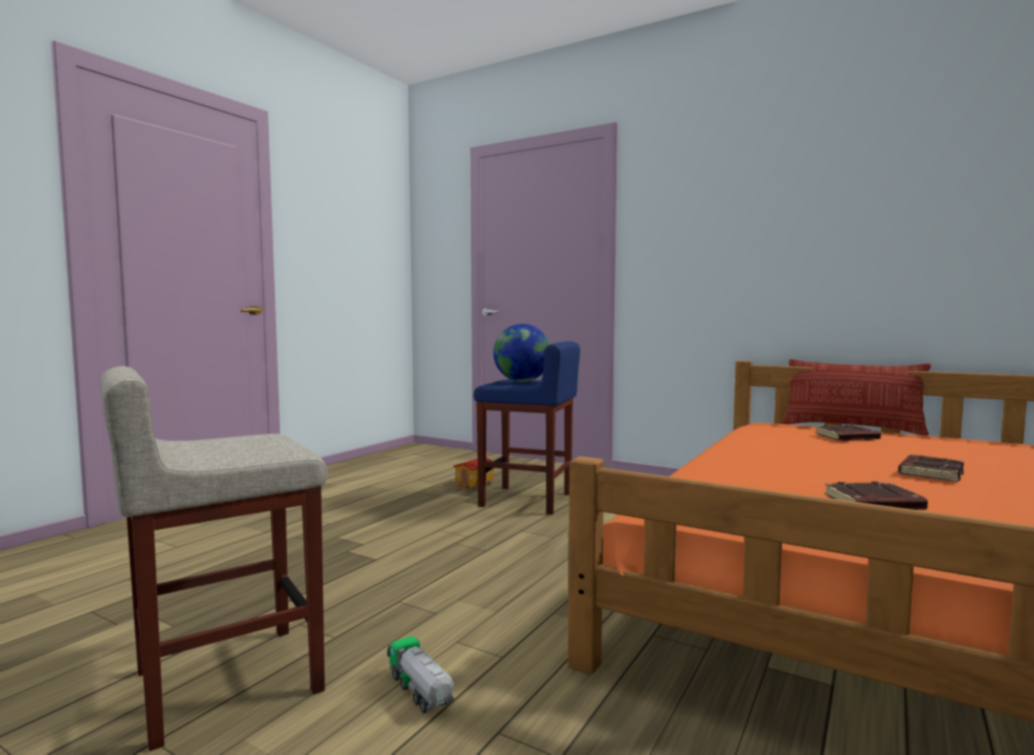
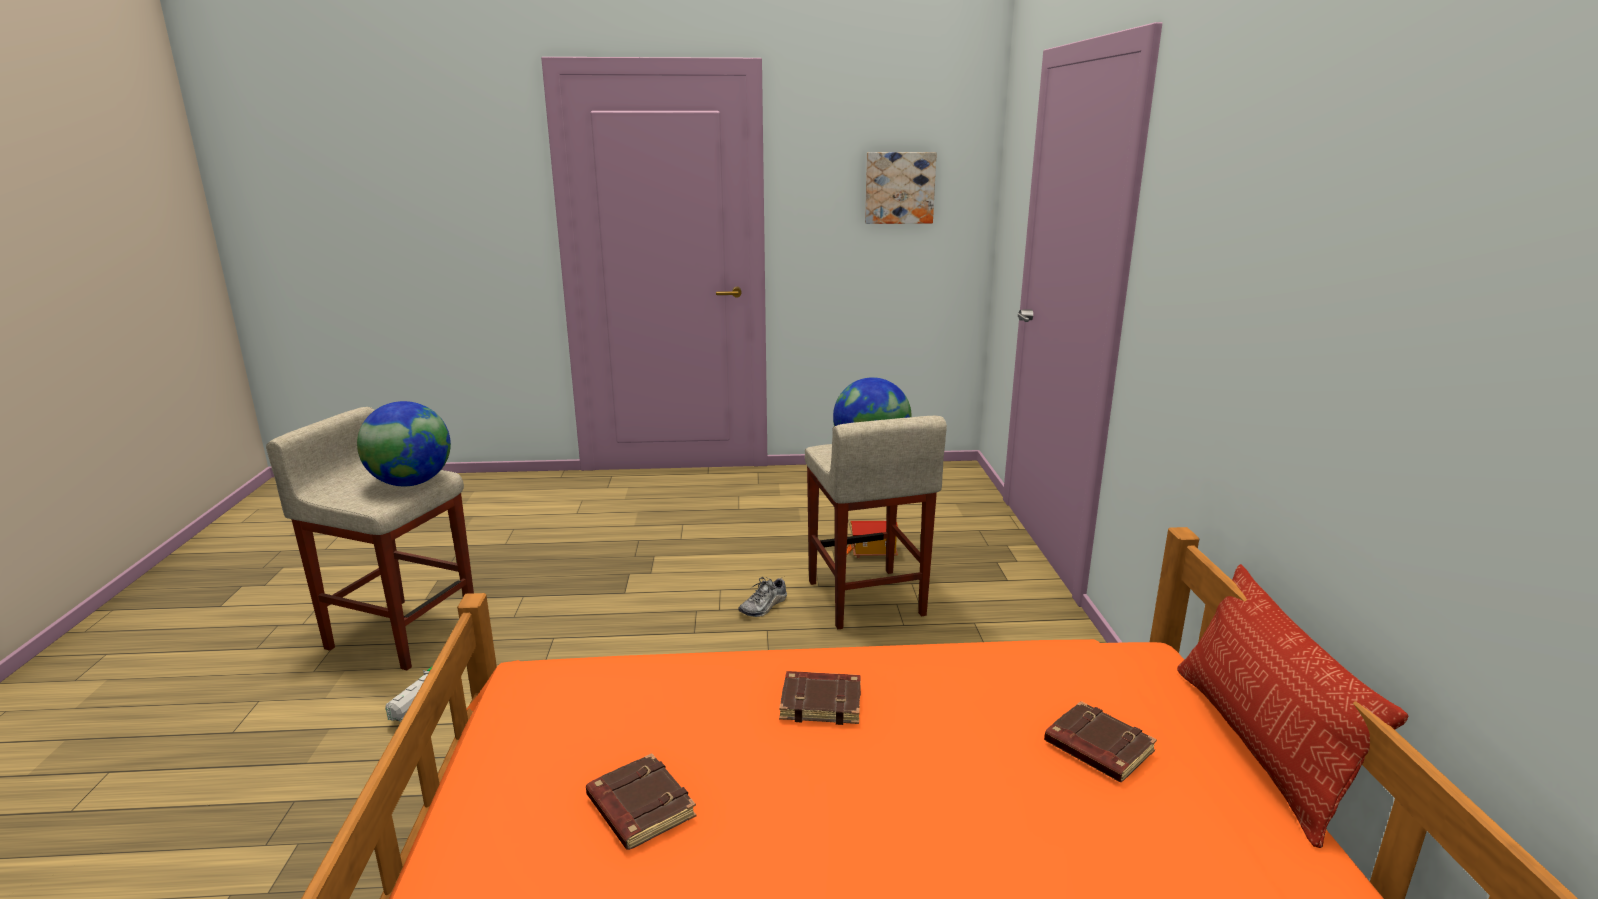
camera: 55 degrees right, 15 degrees up
blue stool [474,341,580,515] -> beige stool [805,416,947,629]
brown book [898,455,964,482] -> brown book moved to [779,671,861,725]
none -> globe [357,401,451,487]
none -> shoe [738,576,787,617]
none -> picture [865,152,937,224]

